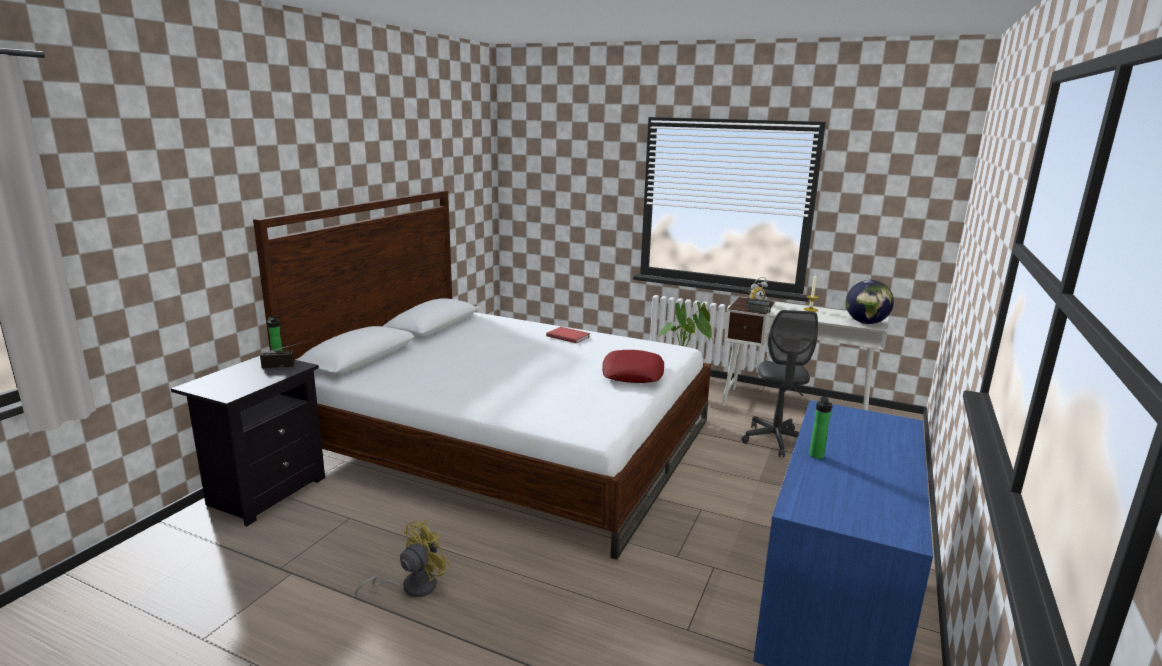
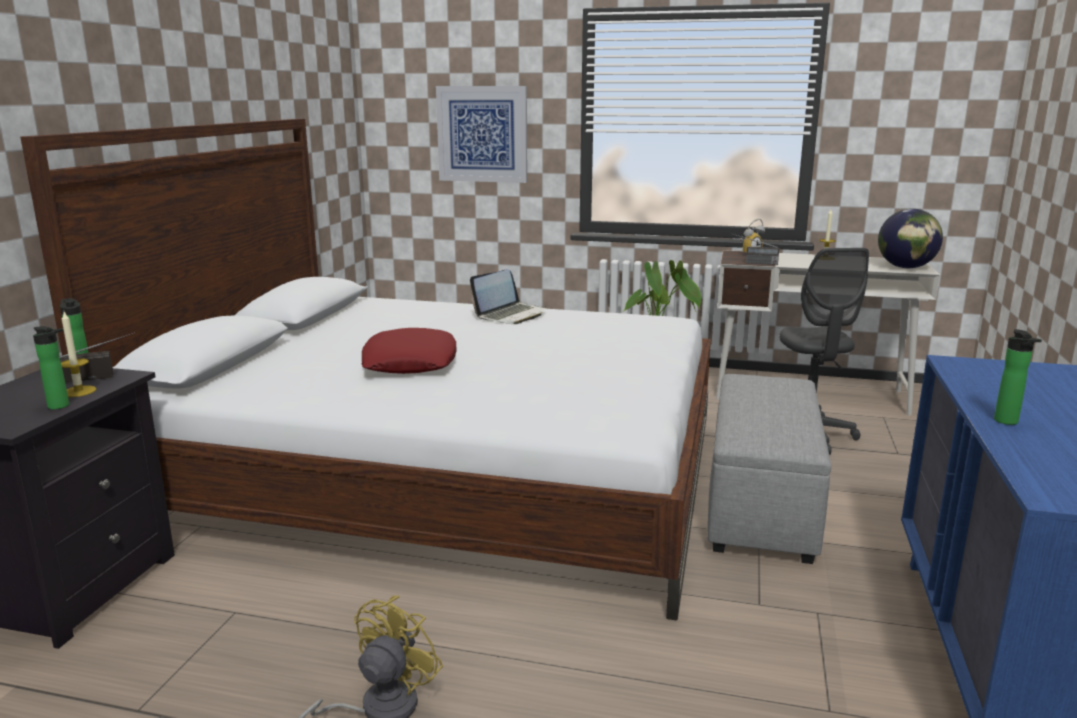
camera: 10 degrees left, 0 degrees up
red book [546,327,590,343] -> laptop [470,269,546,324]
red pillow [602,350,664,383] -> red pillow moved to [362,328,457,374]
none -> bottle [33,326,69,409]
none -> candle [61,312,97,397]
none -> picture [436,86,527,183]
none -> grey ottoman [707,374,831,564]

